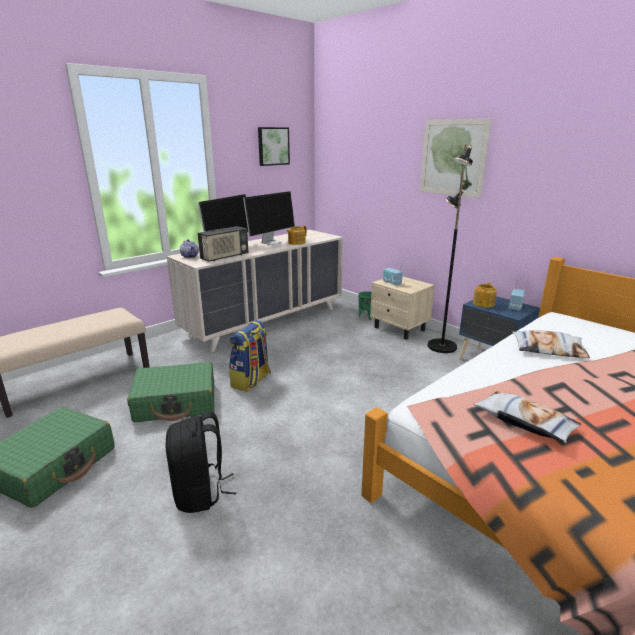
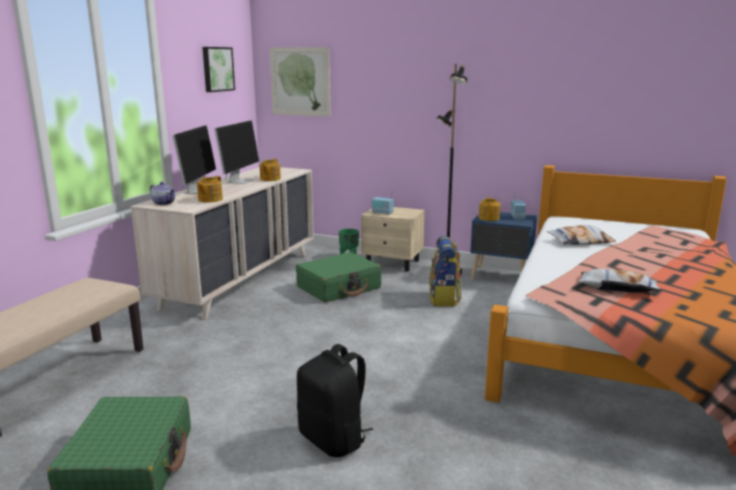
camera: 25 degrees left, 5 degrees down
green suitcase [127,362,215,422] -> green suitcase moved to [296,252,381,302]
radio [198,226,248,262] -> teapot [197,176,223,202]
backpack [229,320,271,392] -> backpack moved to [429,236,461,307]
picture [420,119,492,198] -> picture moved to [270,47,330,117]

